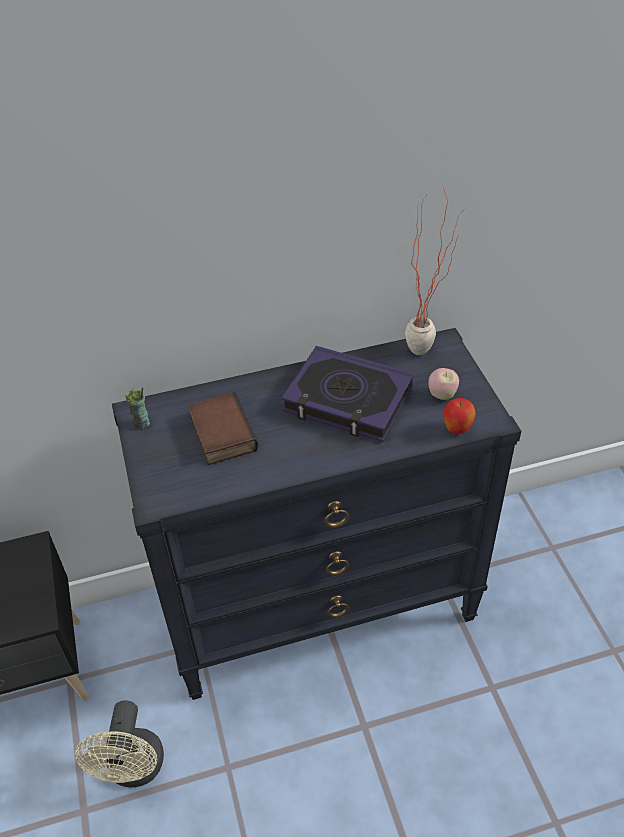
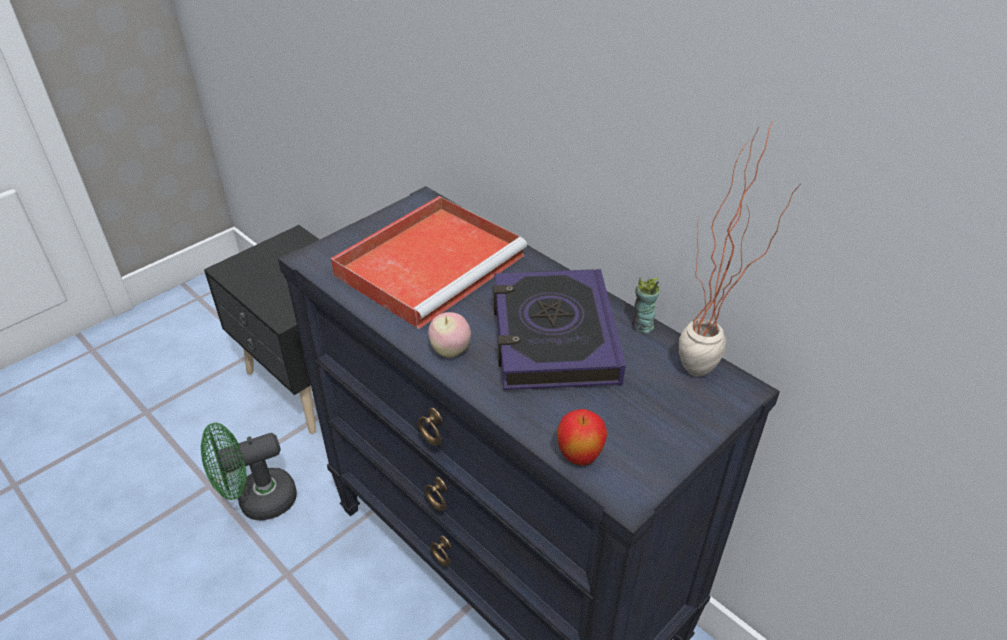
camera: 60 degrees right, 5 degrees down
beige fan [75,700,164,787] -> green fan [201,423,297,521]
cup [125,387,150,429] -> cup moved to [632,278,660,334]
book [188,392,258,465] -> red tray [331,196,527,329]
apple [428,368,459,400] -> apple moved to [428,312,471,358]

